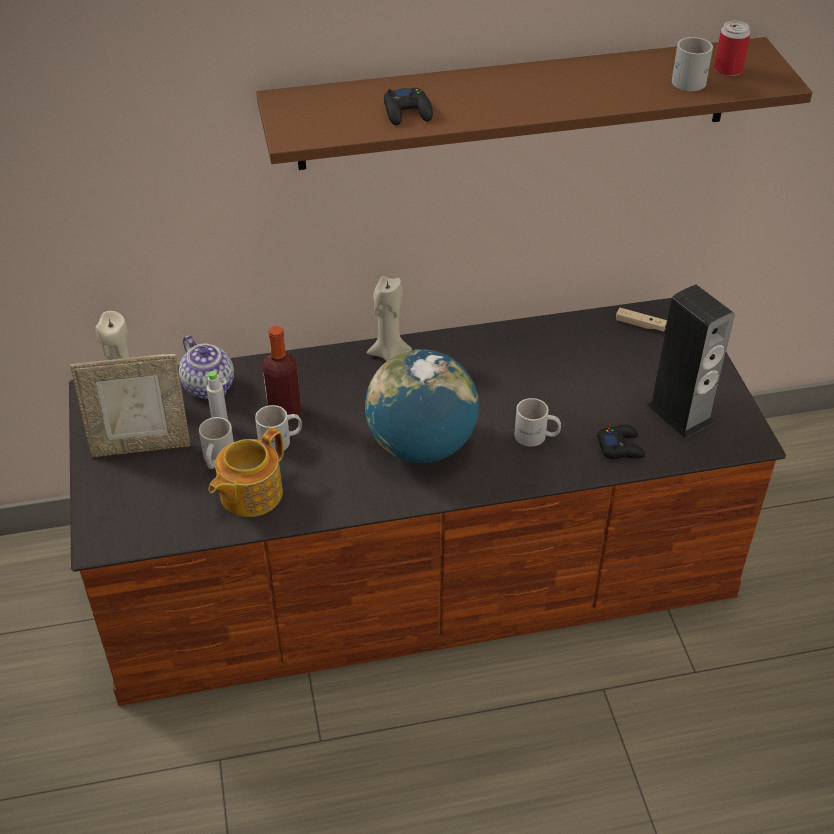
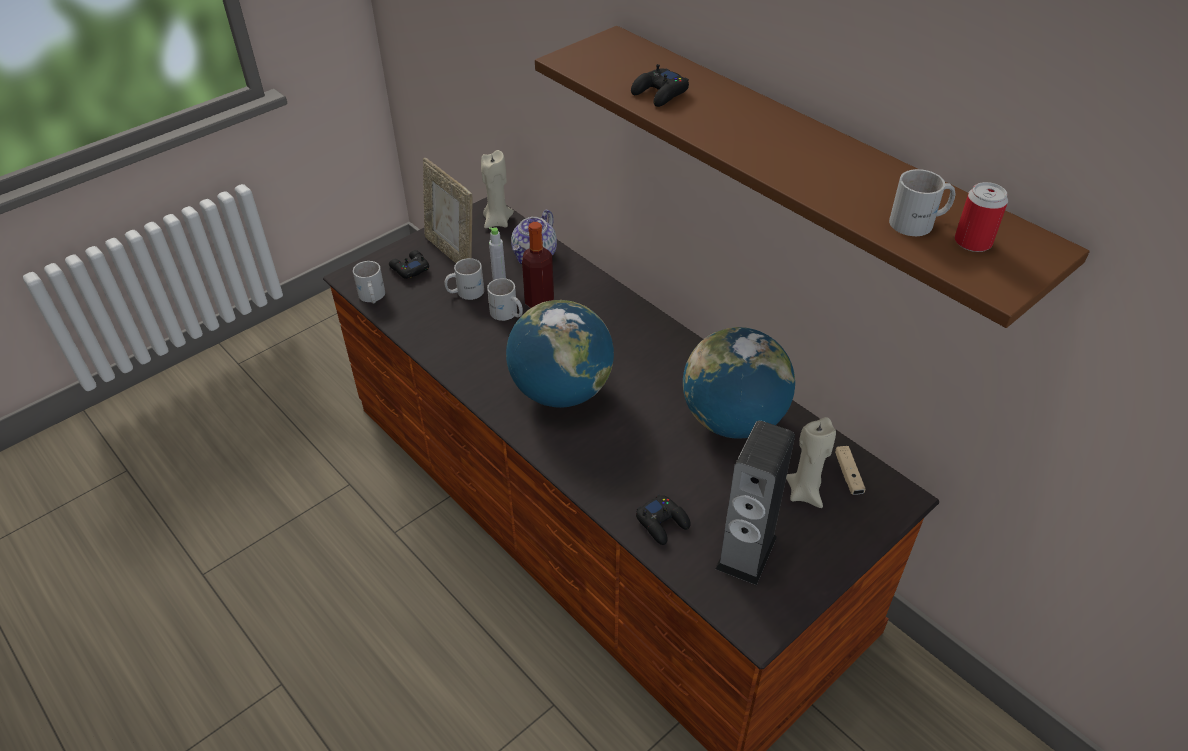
camera: 60 degrees right, 0 degrees up
teapot [209,428,284,517] -> none
beige candle [367,276,412,361] -> beige candle moved to [786,417,836,508]
white mug [514,398,561,447] -> white mug moved to [353,261,385,303]
none -> black game controller [389,250,429,279]
none -> globe [683,327,795,439]

